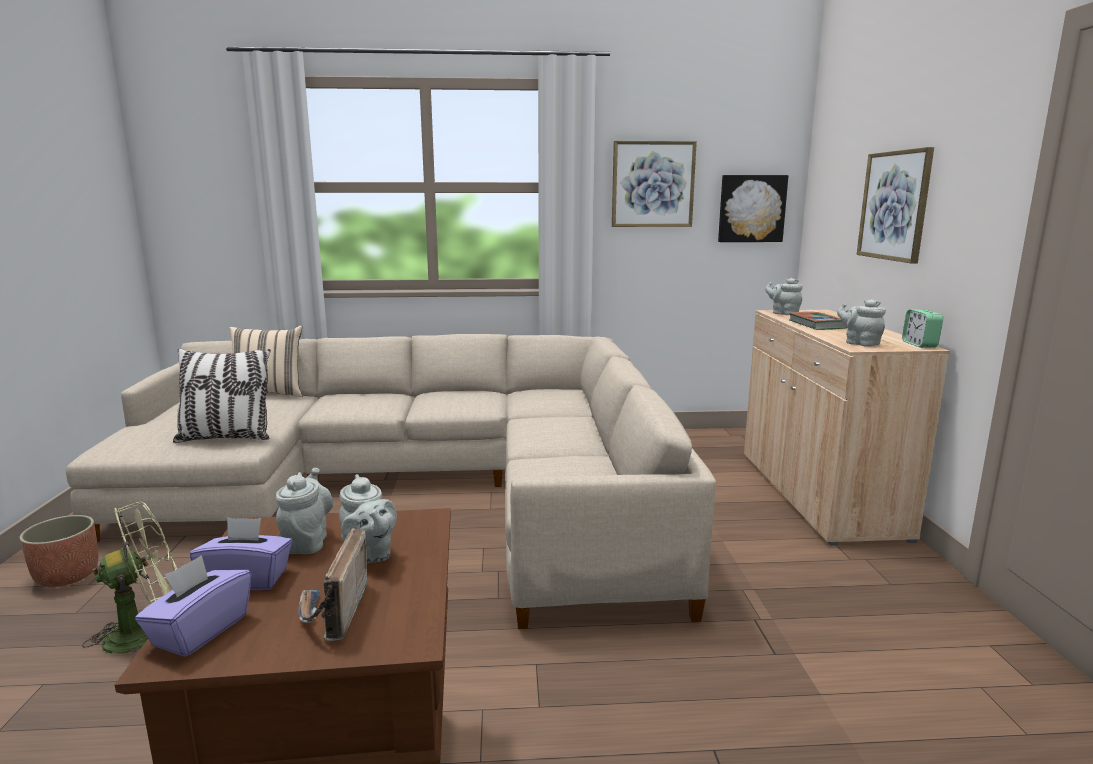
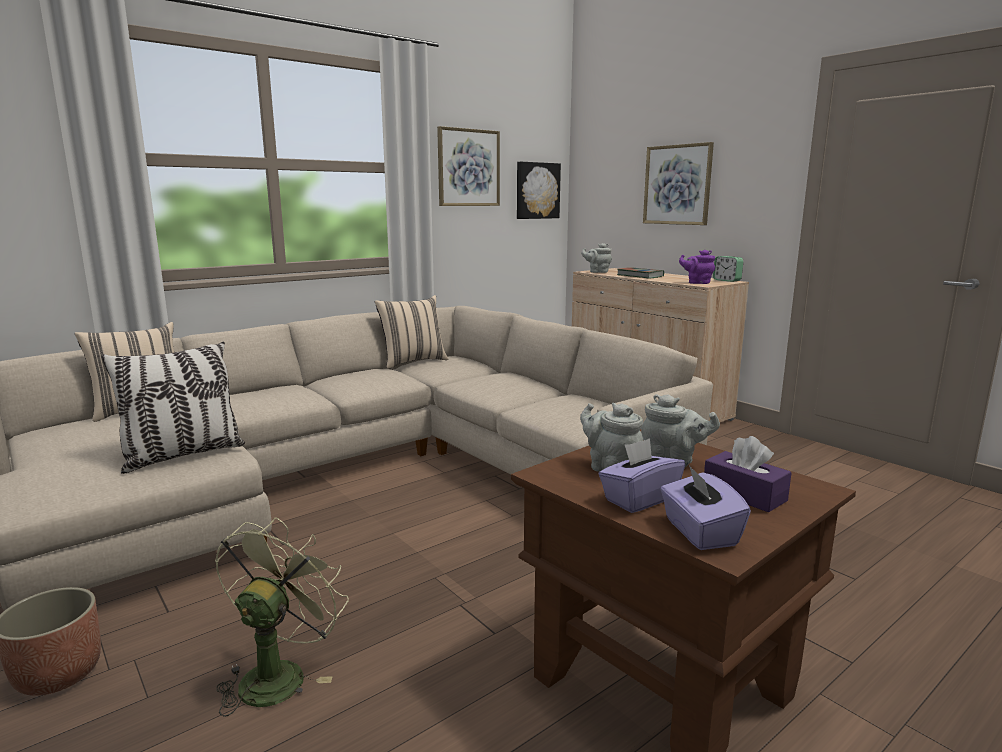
camera: 35 degrees left, 0 degrees up
radio [298,528,368,641] -> purple tissue box [704,436,792,513]
grey teapot [837,299,886,347] -> purple teapot [679,250,715,284]
none -> beige pillow [375,295,448,369]

